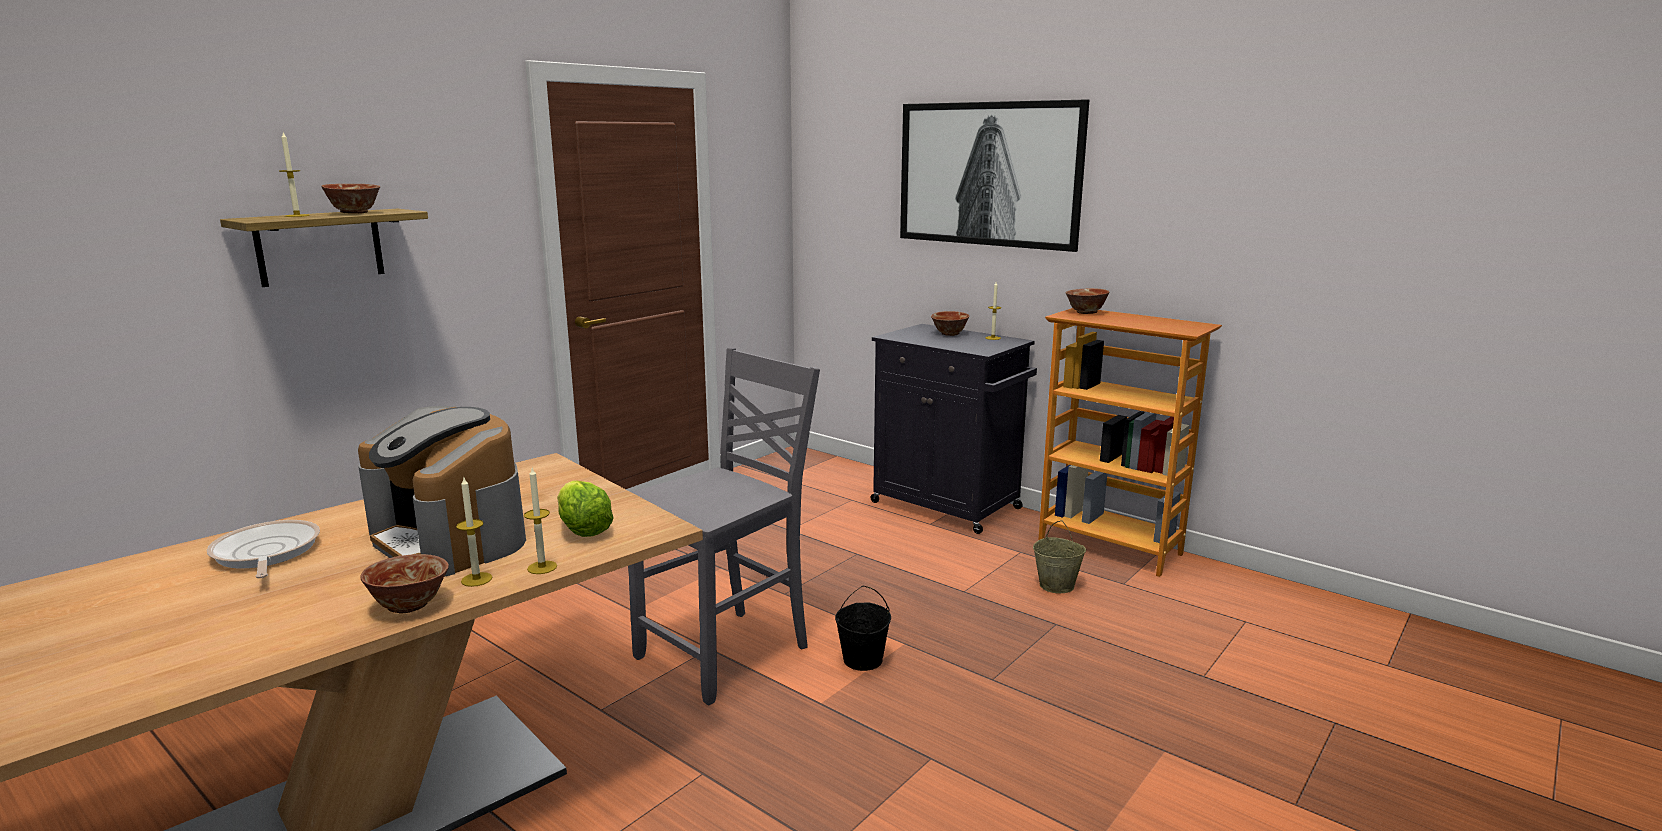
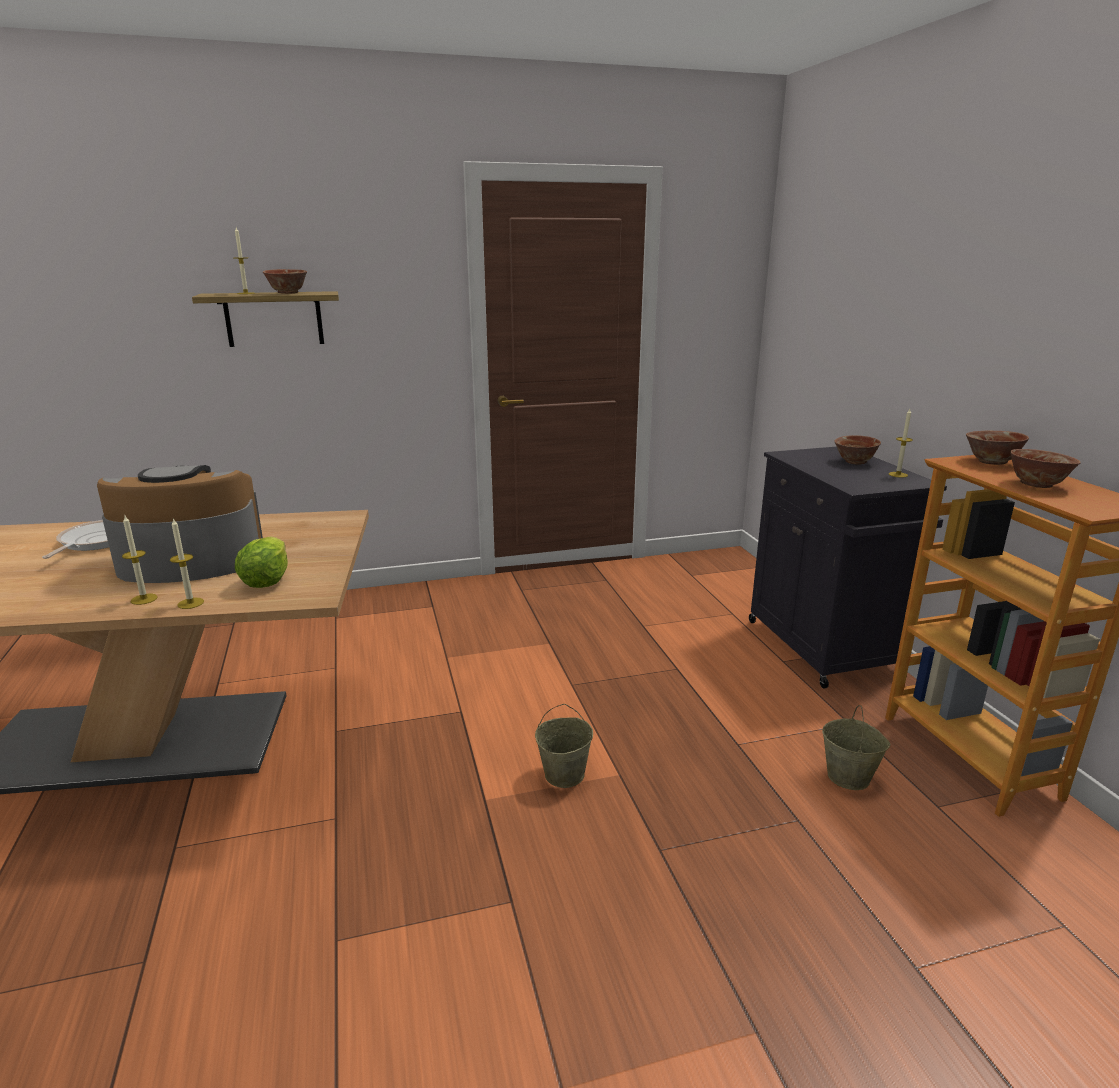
camera: 35 degrees right, 5 degrees up
coffee machine [358,406,526,576] -> coffee machine turned 90 degrees clockwise [97,465,263,583]
bowl [361,554,449,613] -> bowl moved to [1010,449,1081,488]
grey chair [628,348,820,706] -> none
black bucket [835,585,891,671] -> beige bucket [535,704,593,788]
picture [900,99,1089,252] -> none

